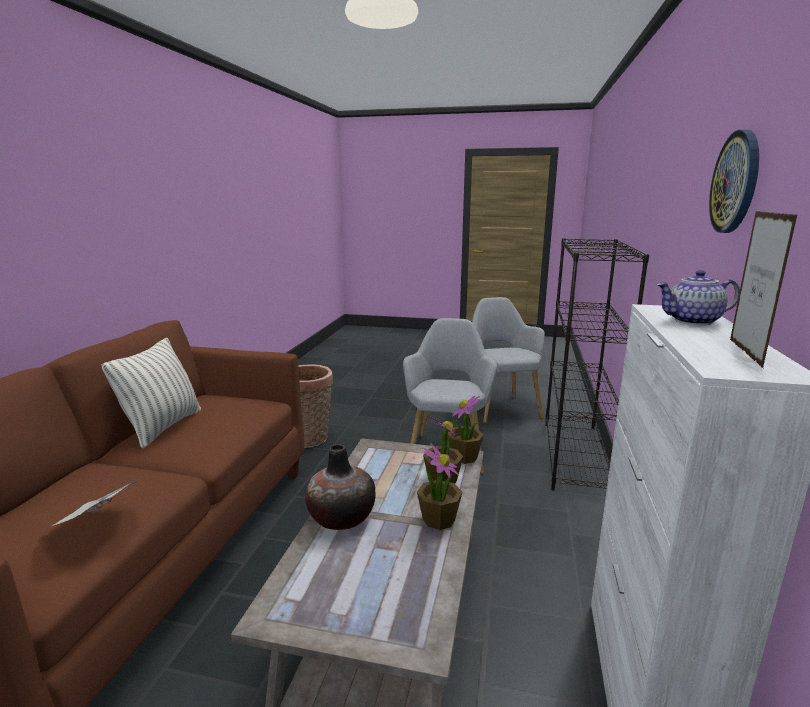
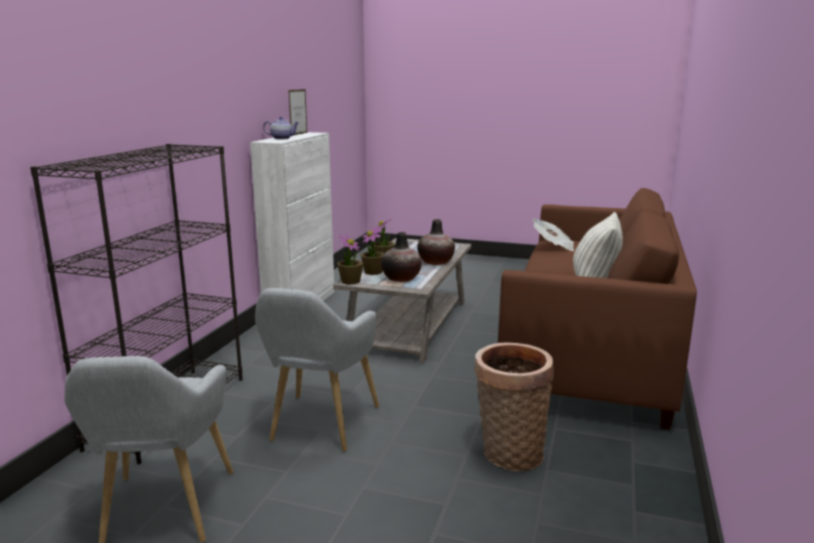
camera: 175 degrees left, 0 degrees up
wall clock [709,129,759,233] -> none
none -> vase [381,232,421,282]

